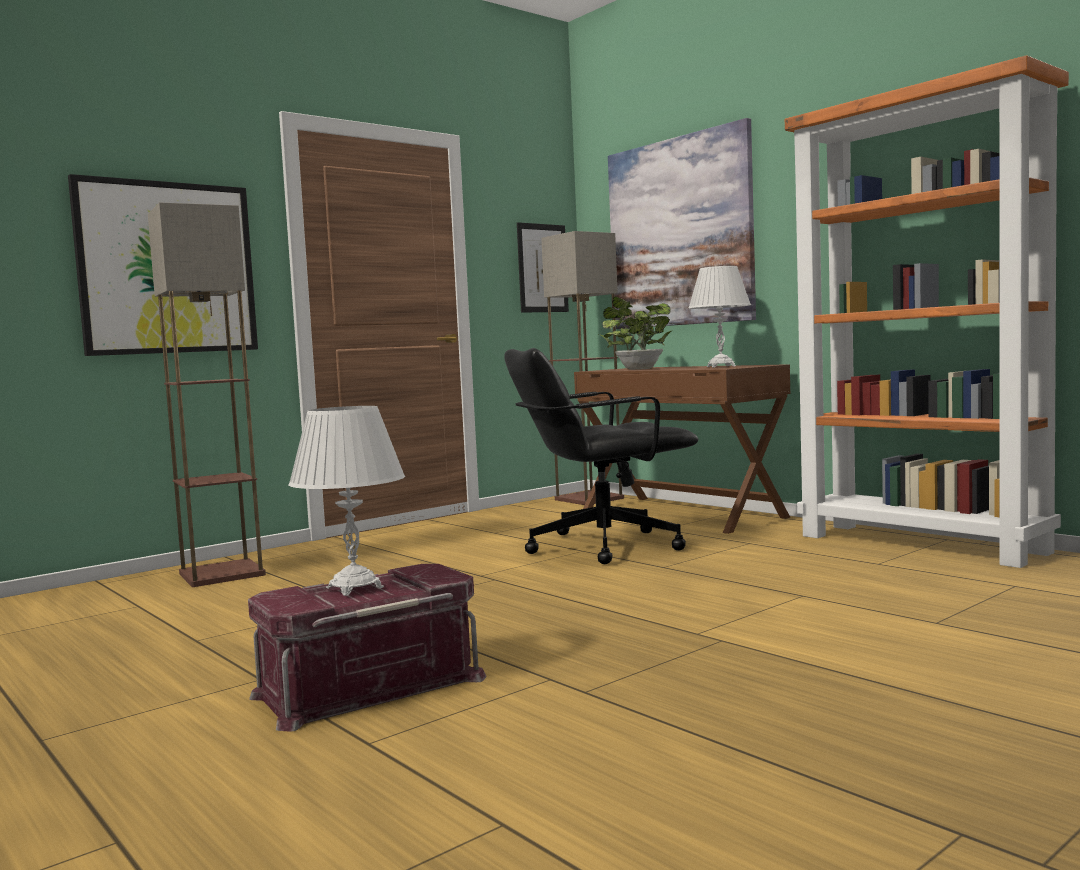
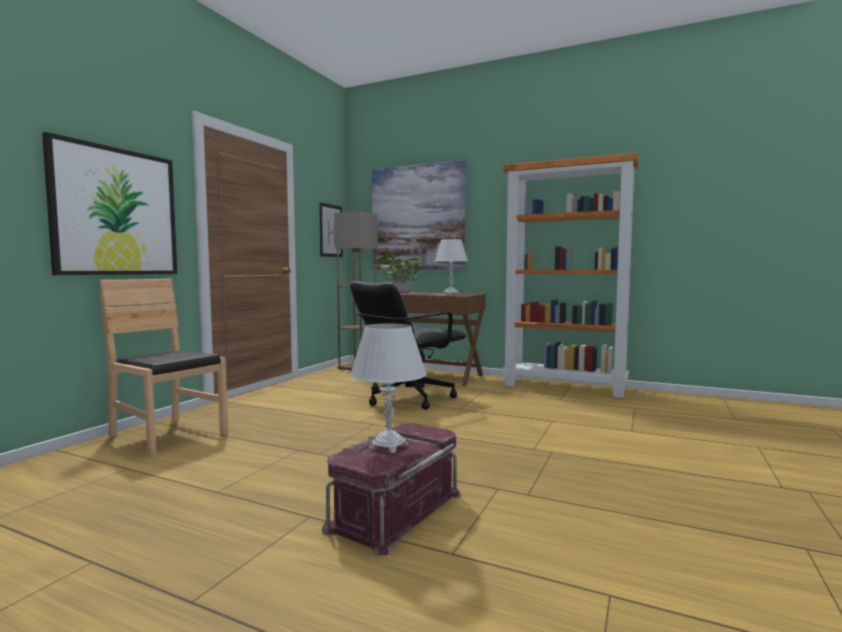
camera: 25 degrees left, 0 degrees up
floor lamp [148,202,266,587] -> brown chair [99,279,228,457]

